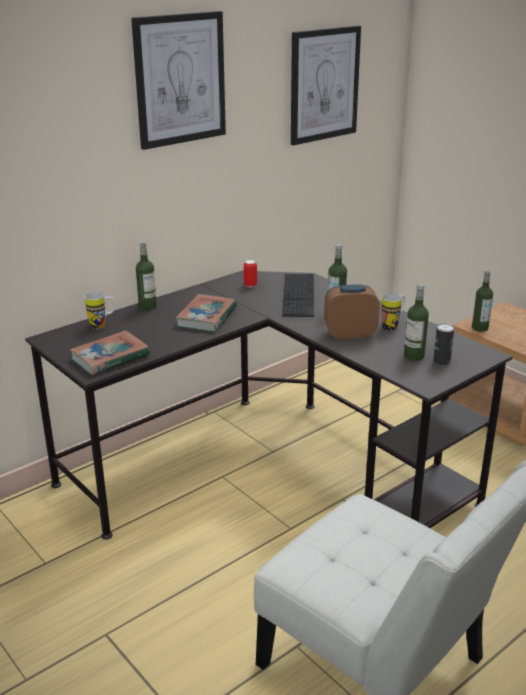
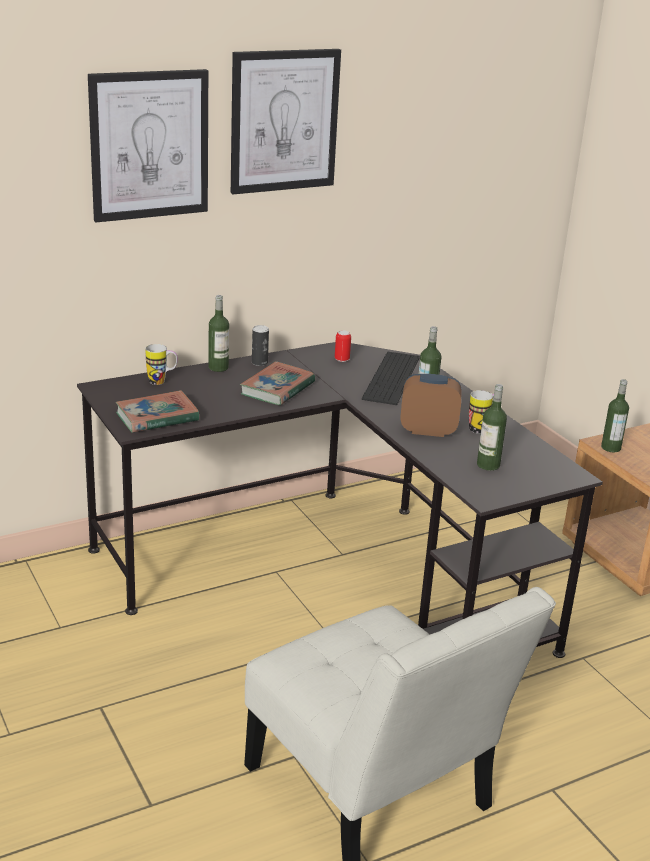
camera: 10 degrees right, 0 degrees up
picture [291,26,361,145] -> picture moved to [88,69,208,222]
can [433,323,454,366] -> can moved to [252,325,269,366]

